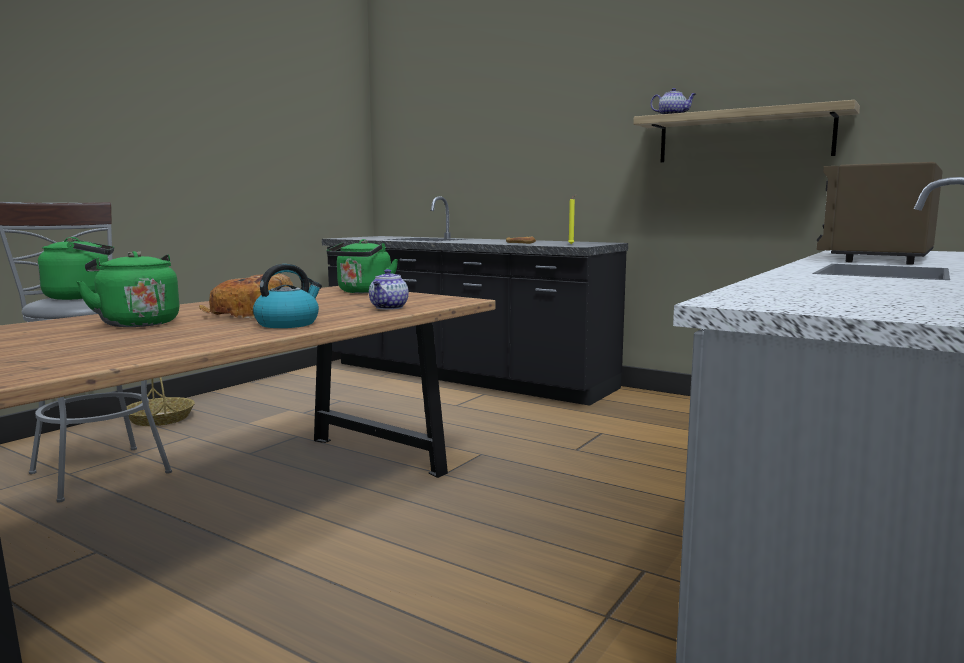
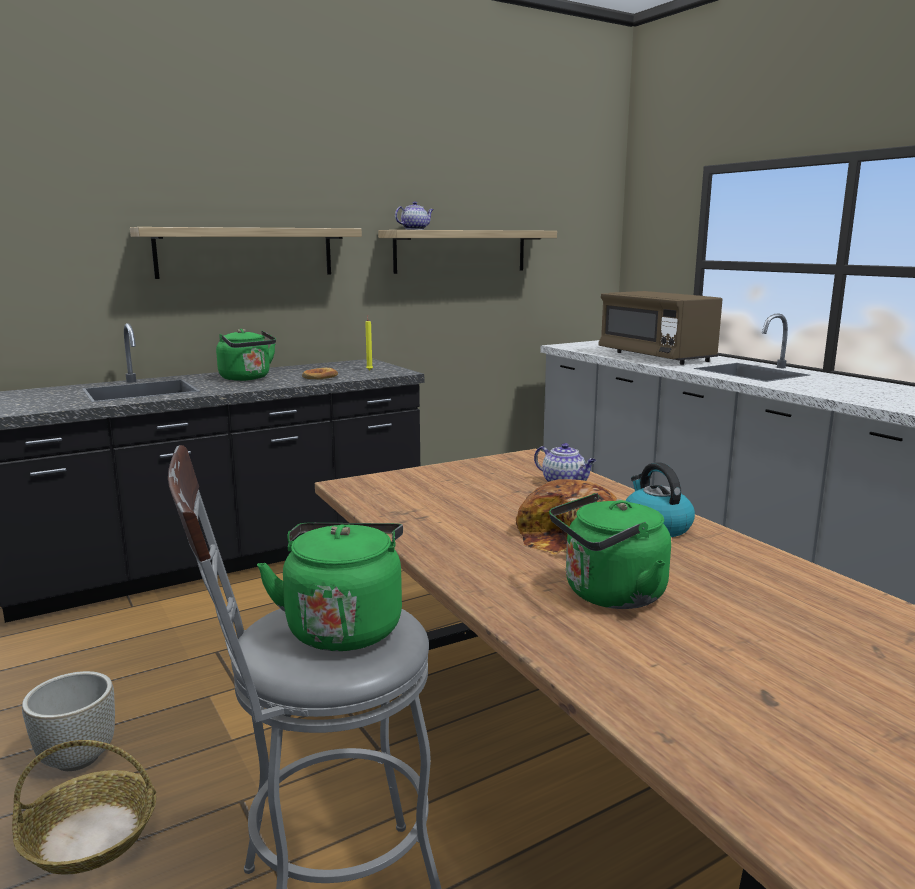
camera: 65 degrees left, 5 degrees up
green kettle [326,239,398,293] -> green kettle moved to [216,329,276,381]
none -> grey planter [22,671,115,771]
none -> shelf [130,227,362,279]

